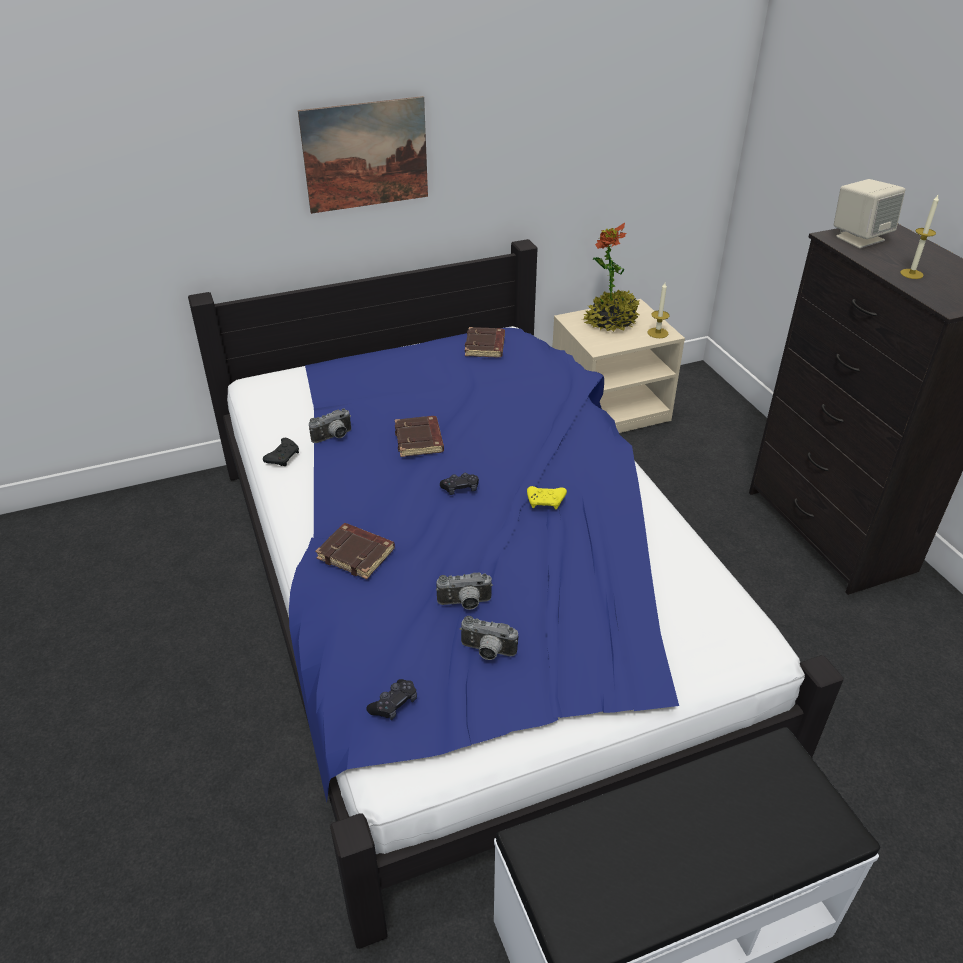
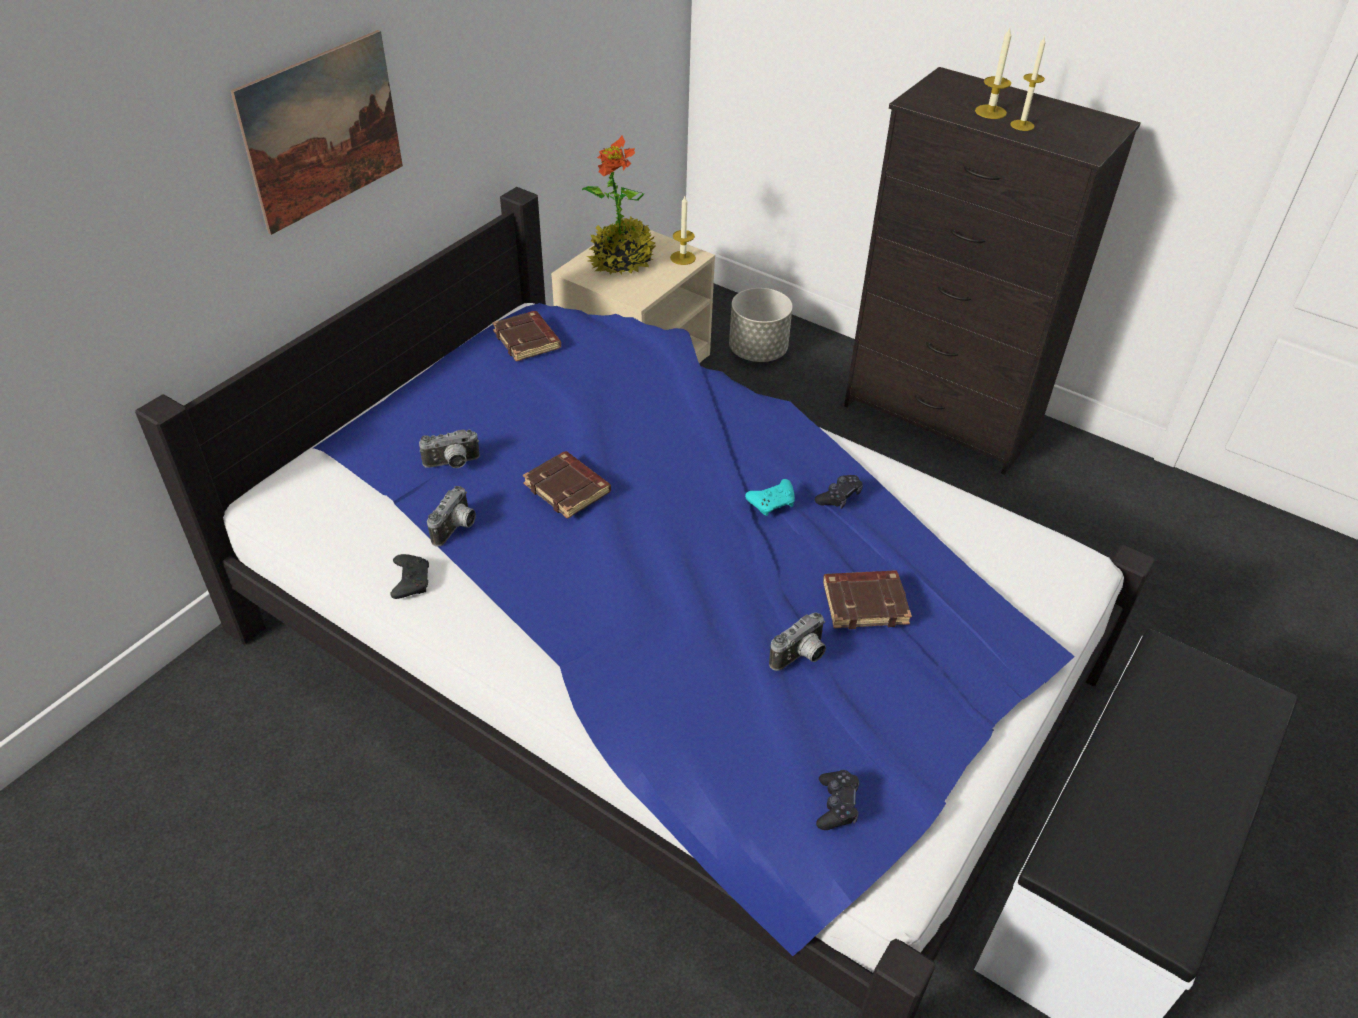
camera: 35 degrees left, 5 degrees up
brown book [315,523,395,579] -> brown book moved to [823,570,912,629]
black game controller [440,473,479,495] -> black game controller moved to [815,475,863,509]
camera [460,616,518,660] -> camera moved to [419,430,480,468]
yellow game controller [527,486,567,509] -> turquoise game controller [745,479,795,516]
beige speaker [834,179,905,248] -> none
none -> grey planter [729,288,793,362]
none -> candle [975,28,1012,119]

